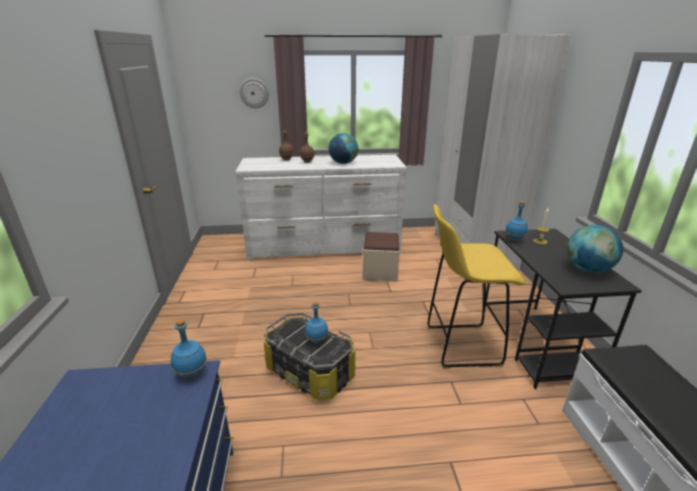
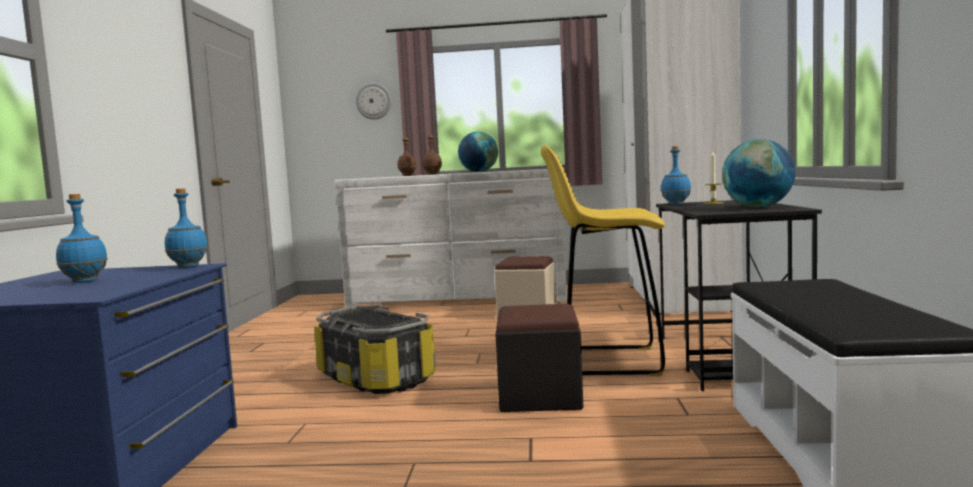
camera: 10 degrees right, 20 degrees down
blue bottle [305,302,328,344] -> blue bottle moved to [56,194,108,283]
none -> black ottoman [496,304,584,412]

